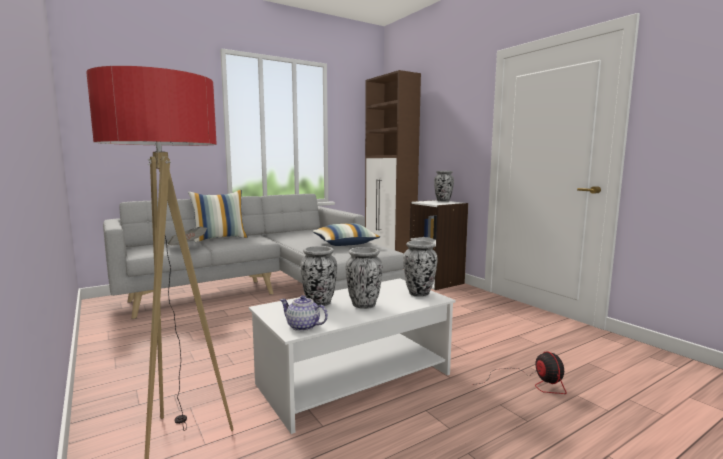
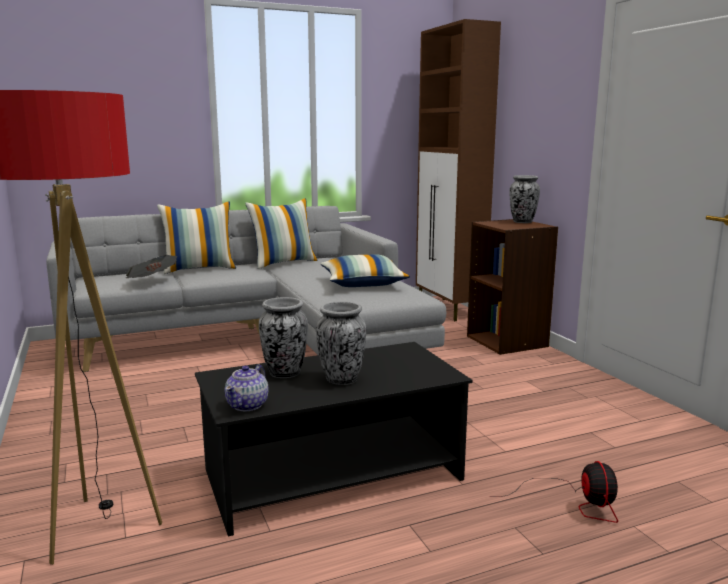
camera: 10 degrees right, 5 degrees up
white coffee table [249,278,455,434] -> black coffee table [195,342,472,537]
teapot [280,295,328,331] -> teapot turned 105 degrees counterclockwise [224,364,269,411]
vase [403,240,438,297] -> none
white bookcase [410,200,468,290] -> brown bookcase [467,219,558,355]
none -> pillow [245,198,318,269]

